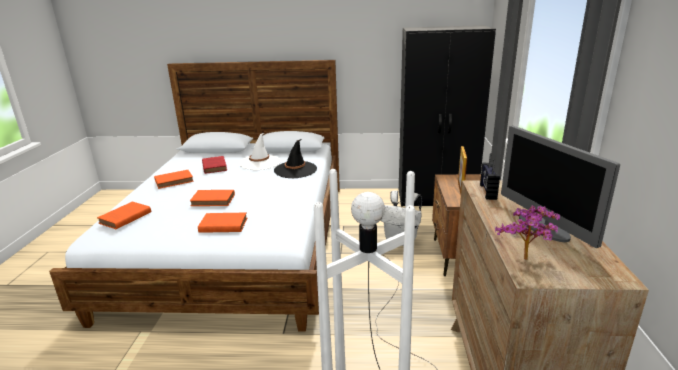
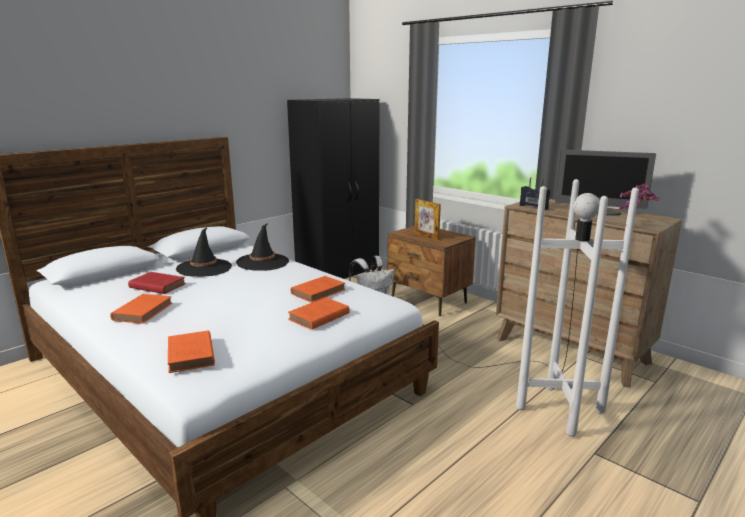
camera: 50 degrees left, 5 degrees down
orange book [190,190,235,206] -> orange book moved to [291,276,346,303]
white hat [239,133,281,170] -> black hat [176,228,232,277]

